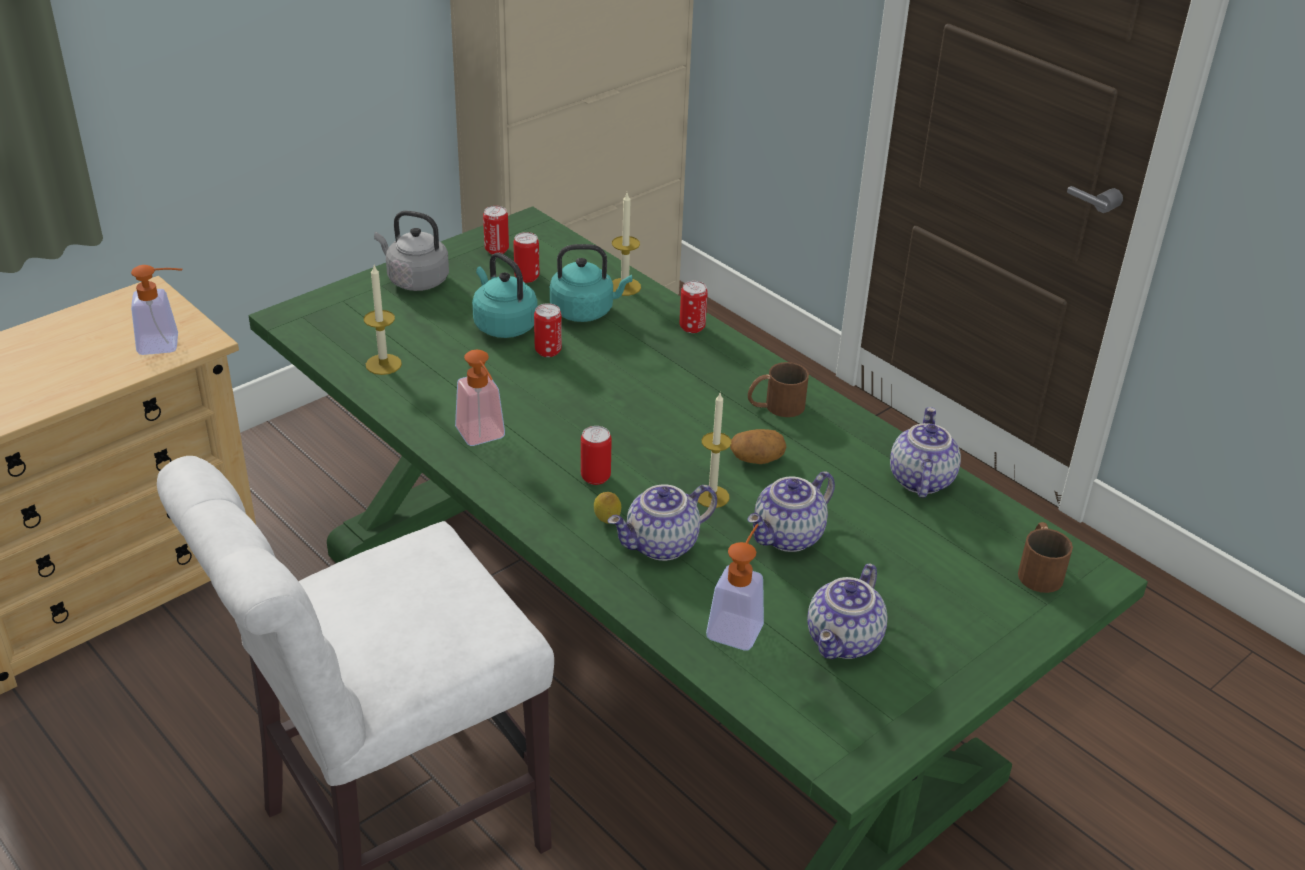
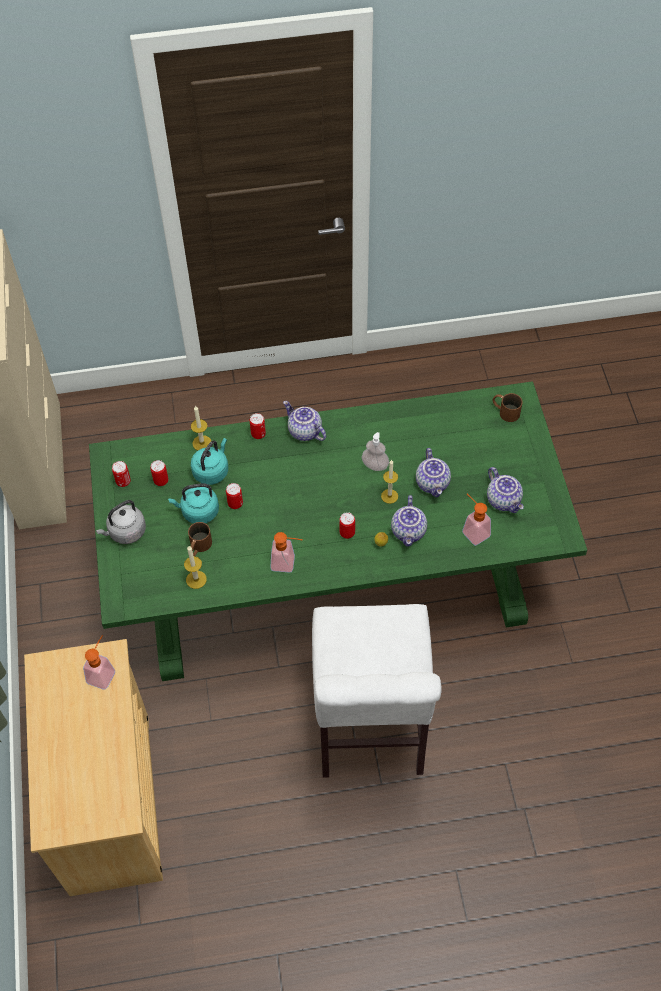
camera: 55 degrees left, 20 degrees up
potato [730,429,786,464] -> soap dispenser [361,432,389,471]
brown mug [748,362,809,417] -> brown mug moved to [188,522,212,556]
teapot [890,407,961,498] -> teapot moved to [283,401,326,441]

